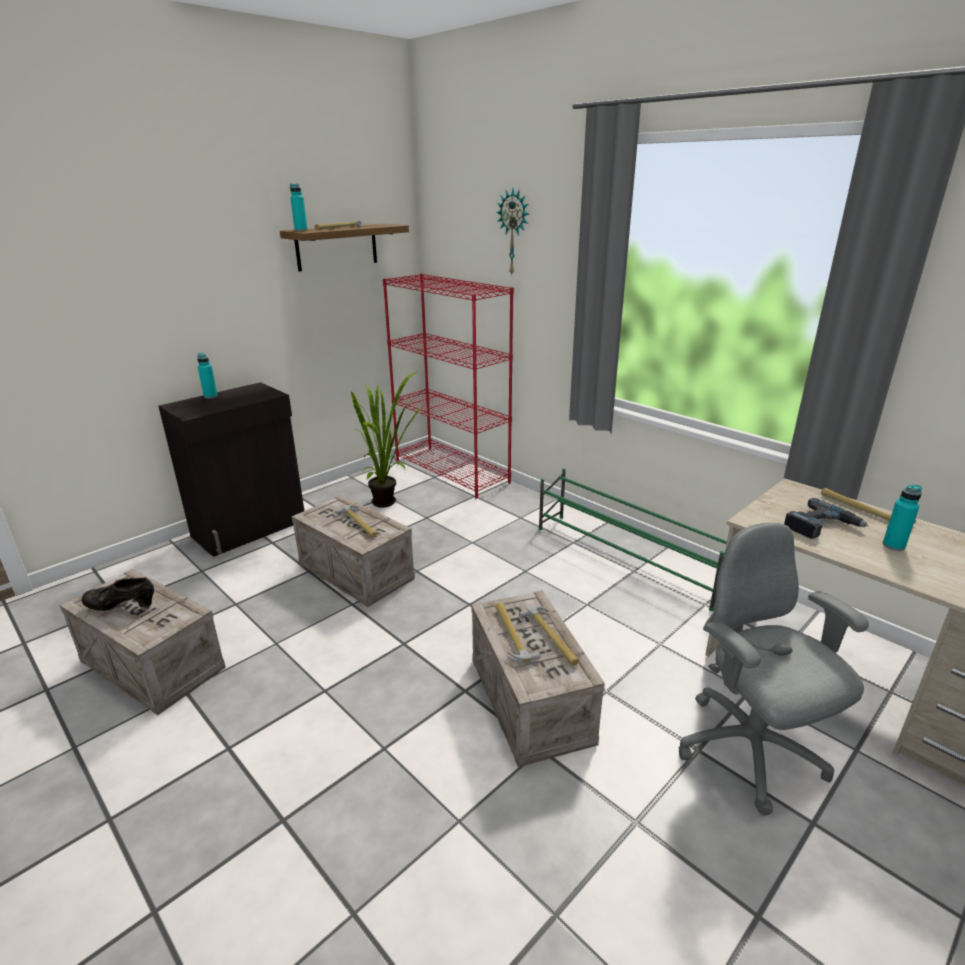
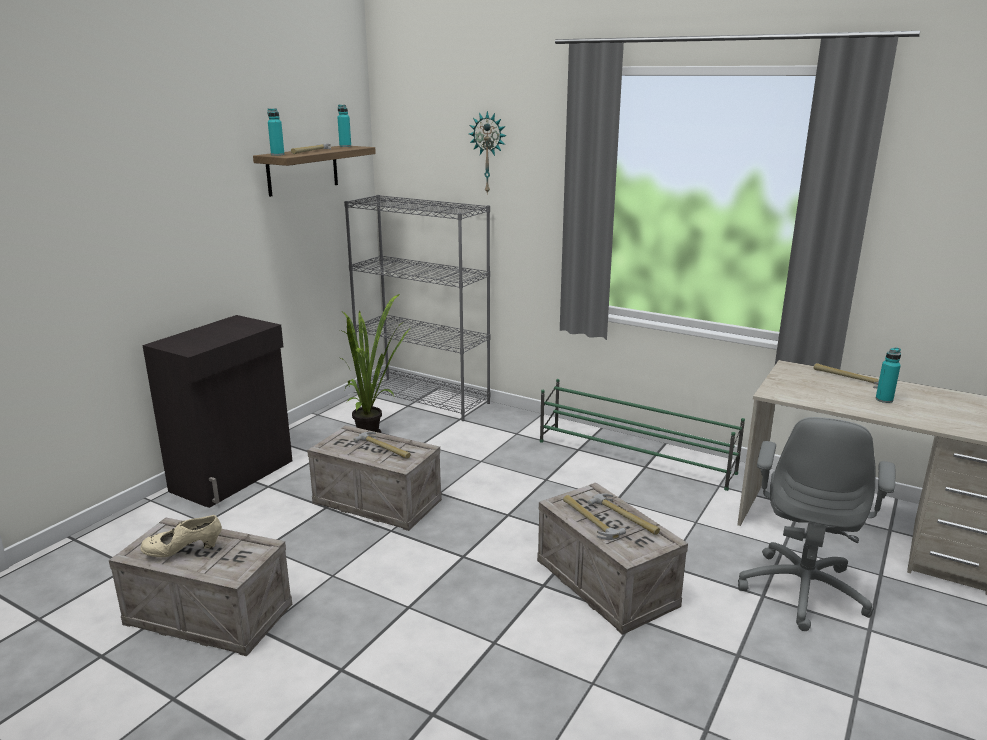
camera: 15 degrees left, 5 degrees down
black shoe [82,577,154,611] -> beige shoe [140,515,222,557]
turquoise bottle [197,353,218,399] -> turquoise bottle moved to [337,105,351,147]
red bookcase [383,273,514,499] -> grey bookcase [344,195,490,421]
grey office chair [679,523,869,815] -> grey office chair turned 120 degrees counterclockwise [738,417,895,631]
power drill [784,498,869,539] -> none

